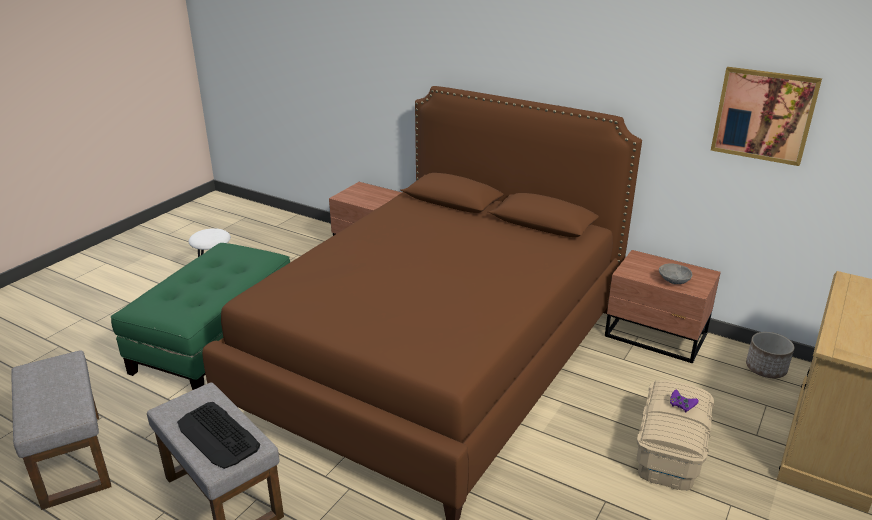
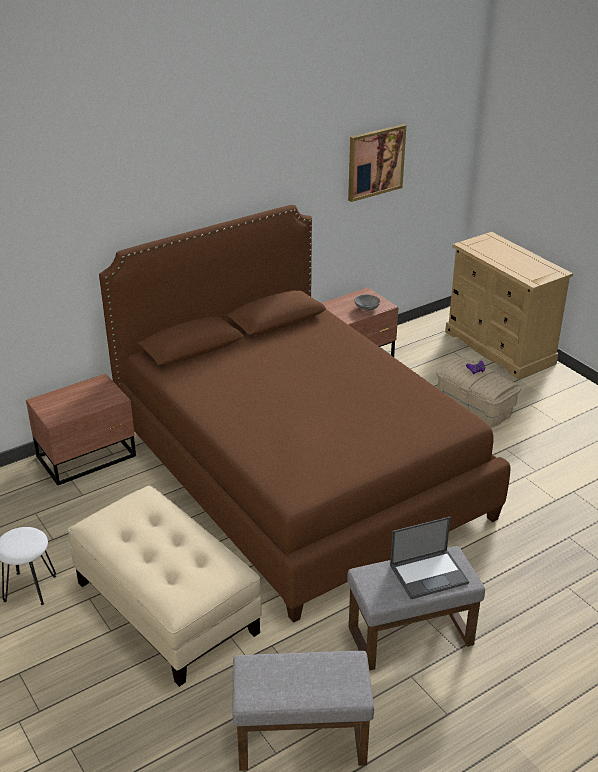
camera: 65 degrees left, 5 degrees up
green ottoman [111,243,290,390] -> beige ottoman [68,485,262,687]
keyboard [177,402,260,469] -> laptop [390,517,469,599]
planter [746,332,794,378] -> none

